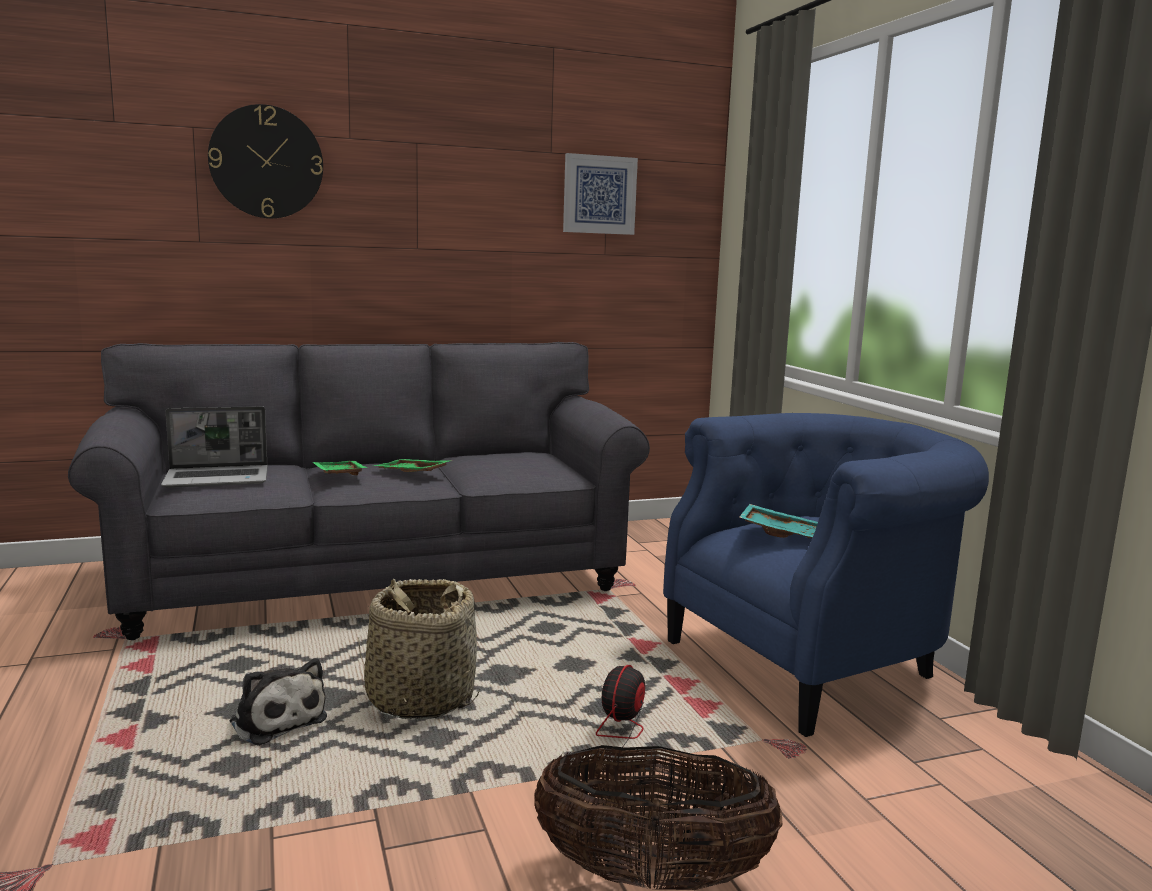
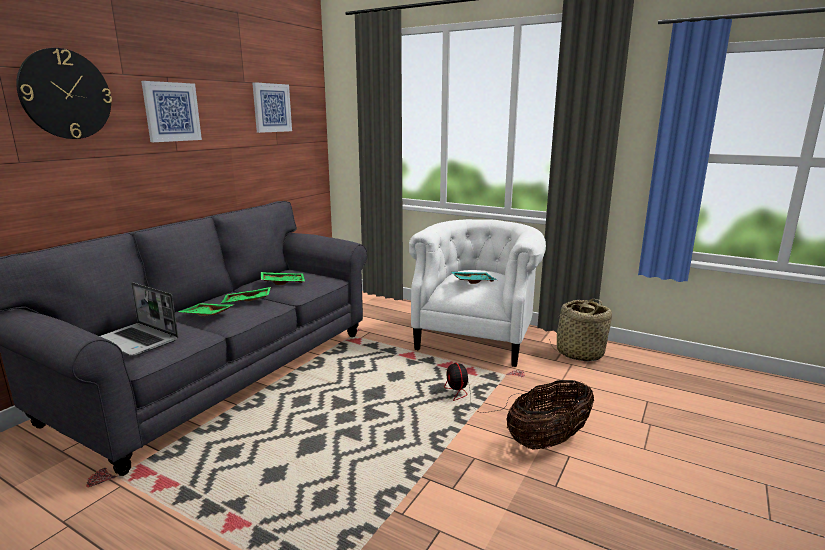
camera: 40 degrees left, 5 degrees up
laptop [161,406,268,488] -> laptop turned 90 degrees clockwise [100,282,178,356]
plush toy [230,658,327,746] -> none
basket [358,579,480,719] -> basket moved to [549,299,612,362]
blue armchair [663,413,989,737] -> white armchair [409,219,546,367]
none -> picture [141,81,202,142]
none -> green tray [261,272,305,285]

